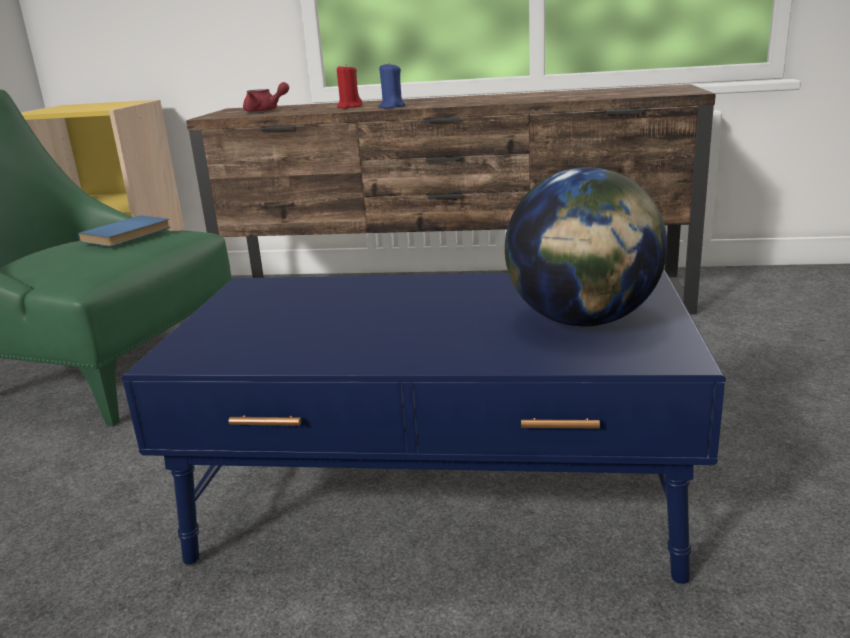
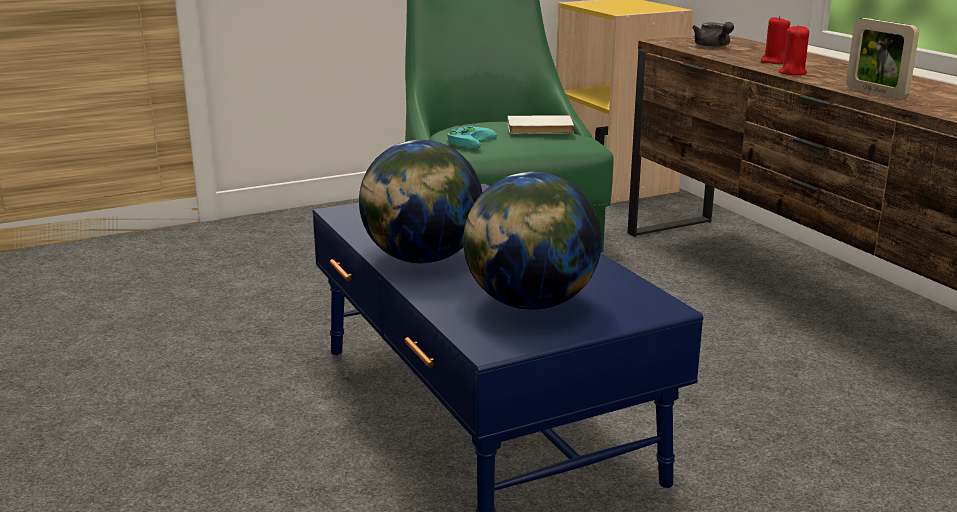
camera: 55 degrees right, 0 degrees up
blue book [78,215,171,246] -> white book [507,115,574,134]
red teapot [243,82,289,113] -> grey teapot [692,22,734,47]
blue candle [378,63,405,108] -> red candle [779,24,809,75]
none -> globe [359,140,482,263]
none -> turquoise game controller [447,126,497,148]
none -> picture frame [846,18,919,99]

